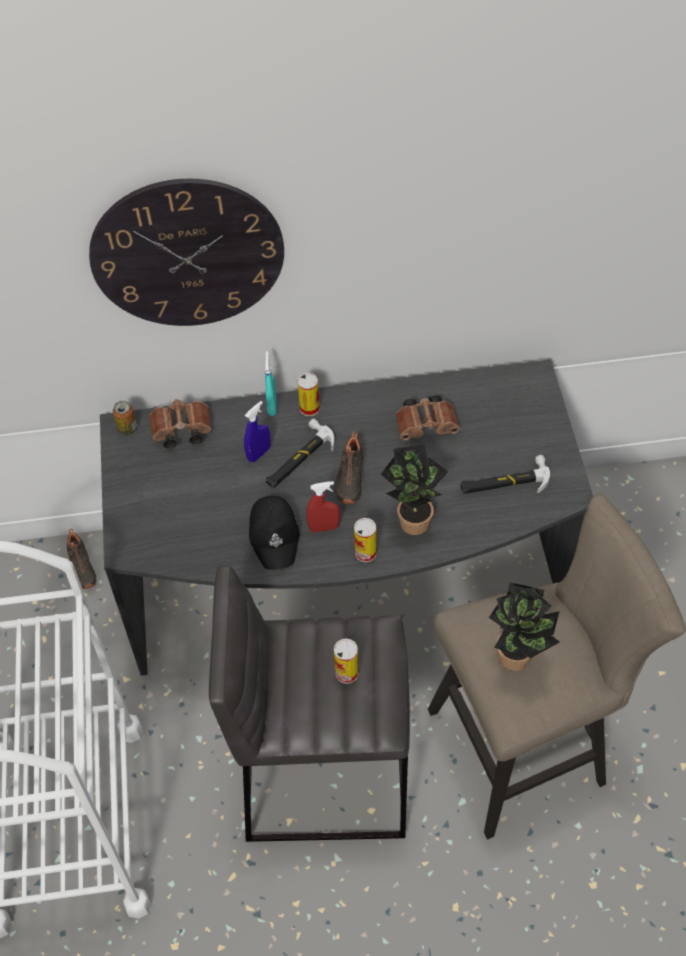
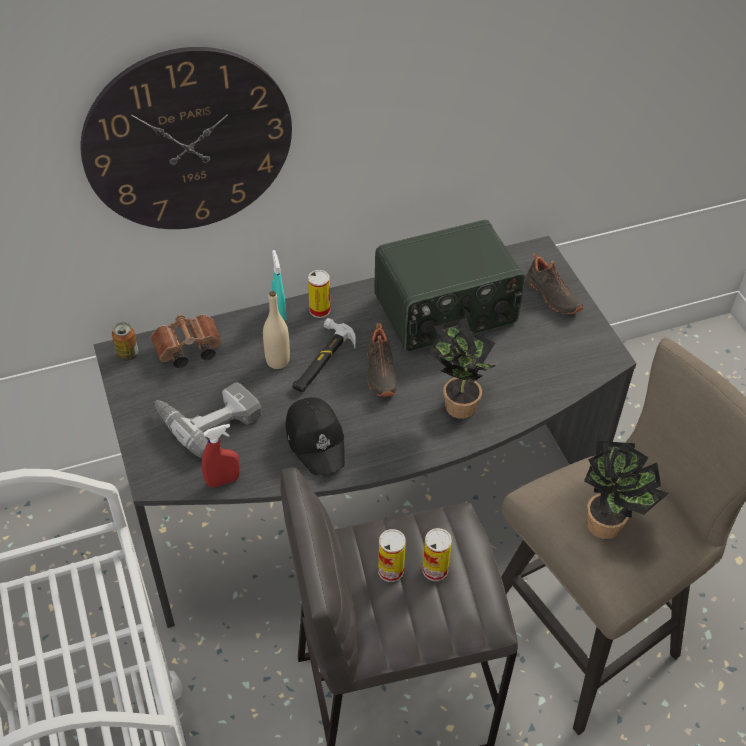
camera: 15 degrees left, 5 degrees down
black shoe [67,529,96,589] -> black shoe moved to [526,252,583,314]
blue spray bottle [244,401,271,462] -> beige bottle [263,291,290,369]
red spray bottle [306,481,340,532] -> red spray bottle moved to [202,424,240,488]
can [354,518,377,562] -> can moved to [378,529,406,582]
brown binoculars [396,395,460,440] -> radio [374,220,525,352]
hammer [460,455,550,494] -> none
none -> power drill [155,382,262,458]

